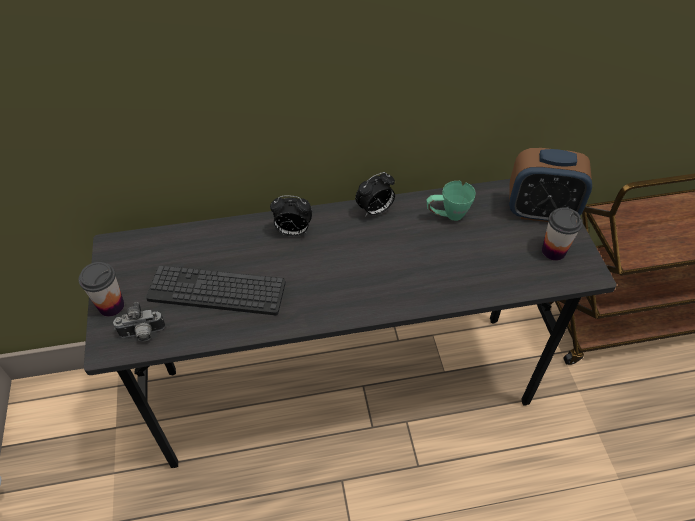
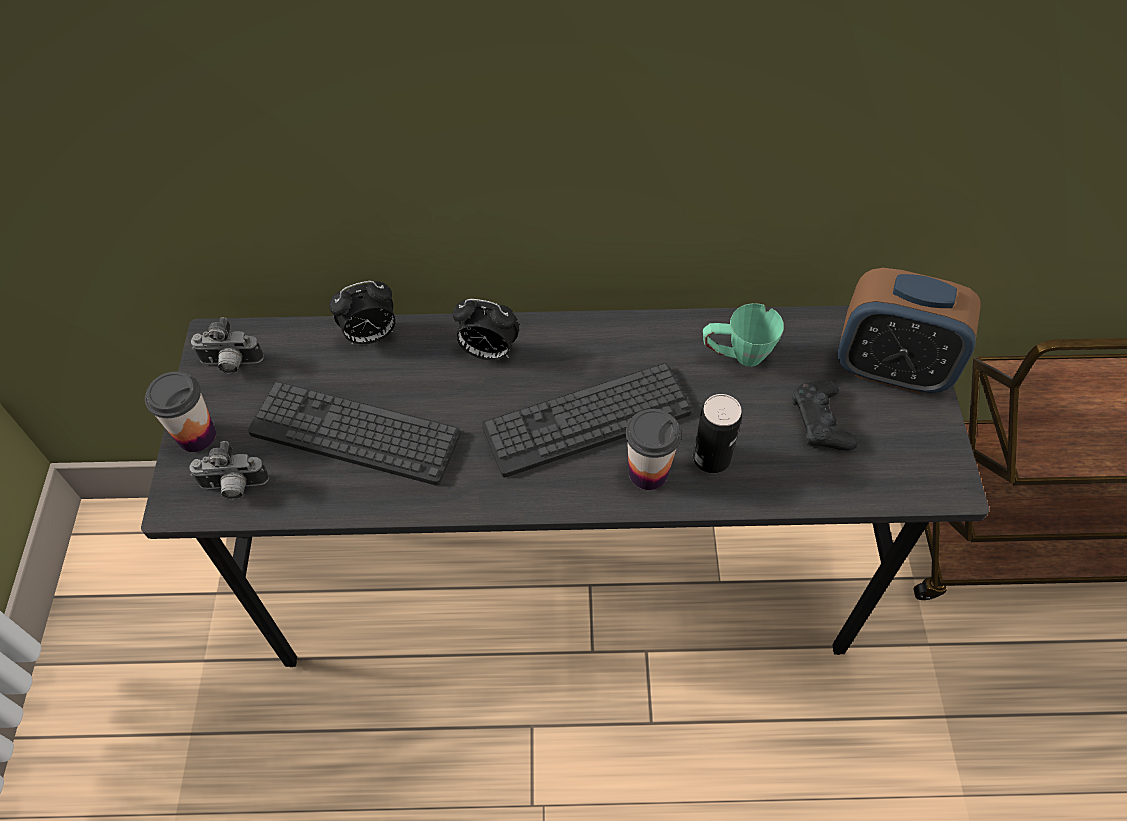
camera: 10 degrees right, 5 degrees up
alarm clock [355,172,395,217] -> alarm clock moved to [329,281,395,344]
cup [542,208,583,261] -> cup moved to [626,409,681,490]
none -> camera [191,317,264,374]
none -> keyboard [482,363,692,477]
none -> can [693,394,742,473]
none -> black game controller [792,380,858,451]

